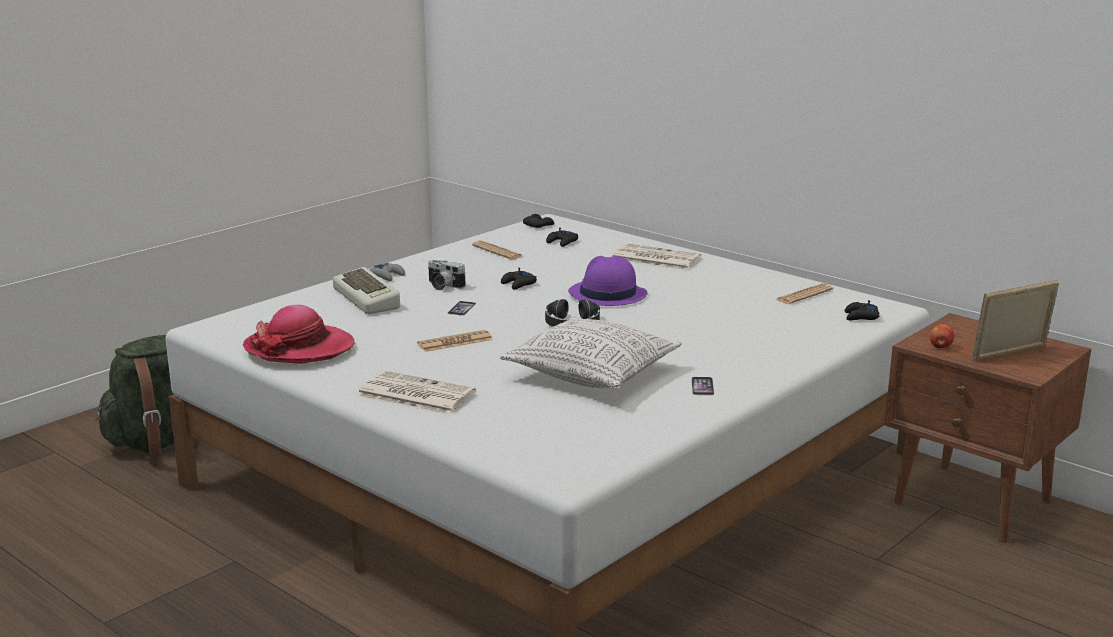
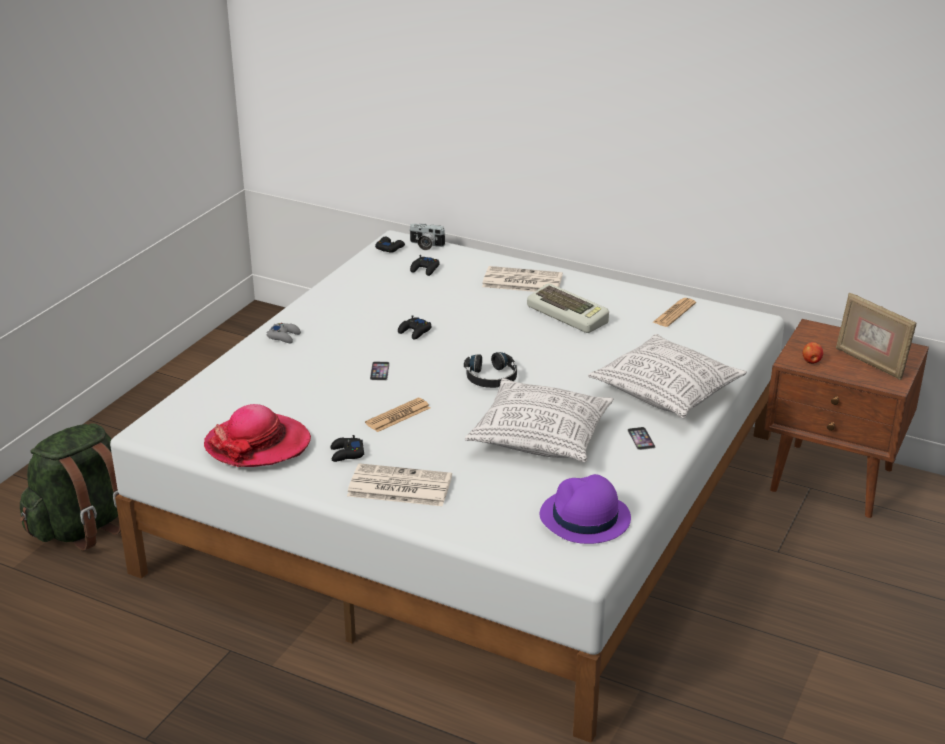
camera: 15 degrees left, 10 degrees up
keyboard [333,267,400,314] -> keyboard moved to [527,283,609,333]
camera [428,260,466,290] -> camera moved to [409,224,446,250]
newspaper [472,240,522,259] -> none
purple hat [568,256,647,306] -> purple hat moved to [540,474,631,544]
black game controller [845,300,880,320] -> black game controller moved to [330,435,364,462]
picture frame [971,280,1059,361] -> picture frame turned 90 degrees counterclockwise [836,293,916,380]
none -> pillow [588,334,747,418]

